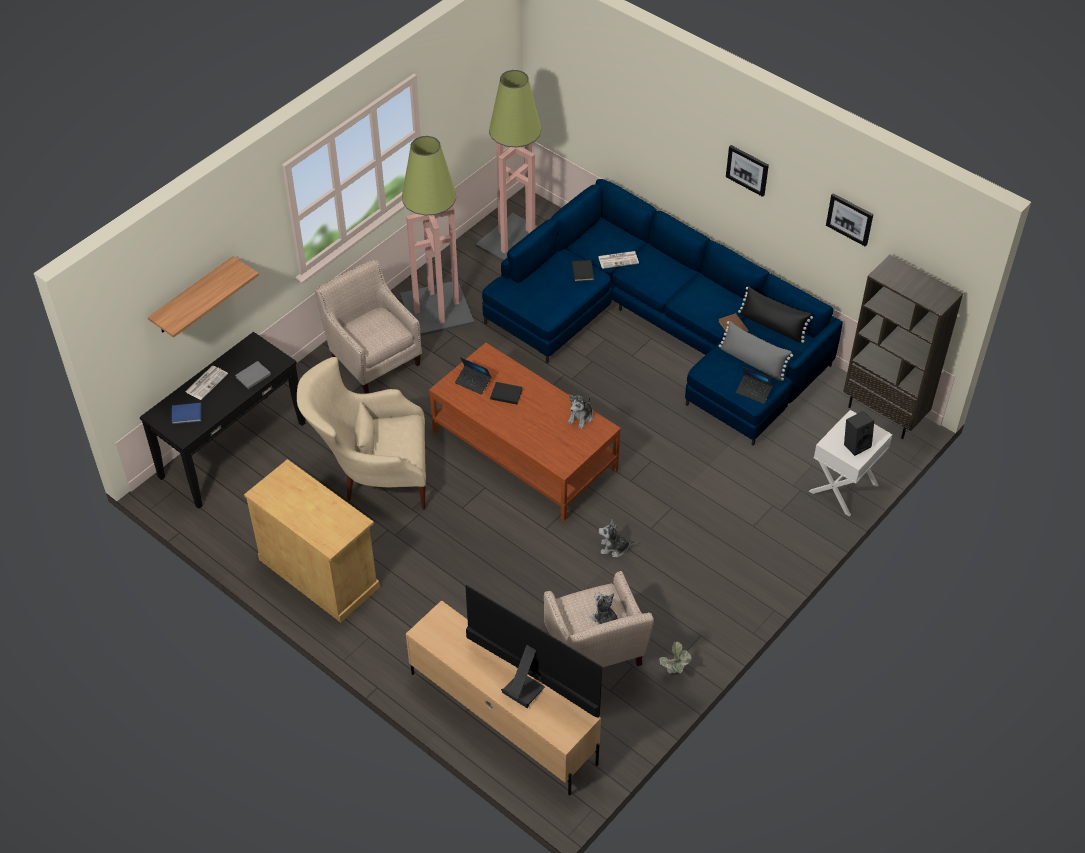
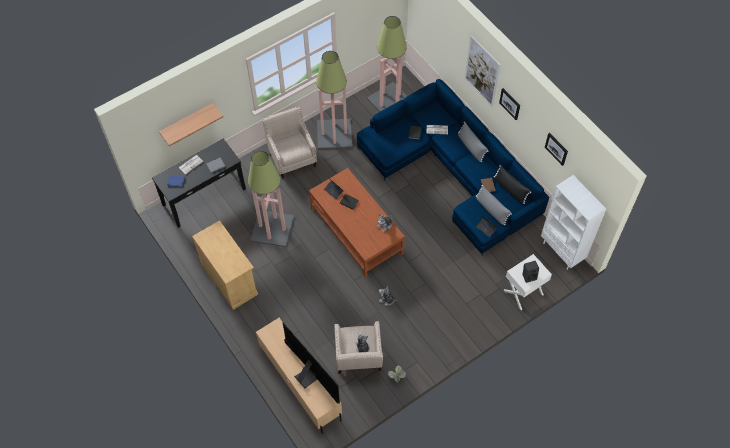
camera: 15 degrees right, 10 degrees up
beige armchair [297,357,426,510] -> floor lamp [248,151,294,247]
brown bookcase [843,255,963,439] -> white bookcase [541,175,606,270]
none -> grey pillow [458,122,488,162]
none -> picture [465,35,500,107]

